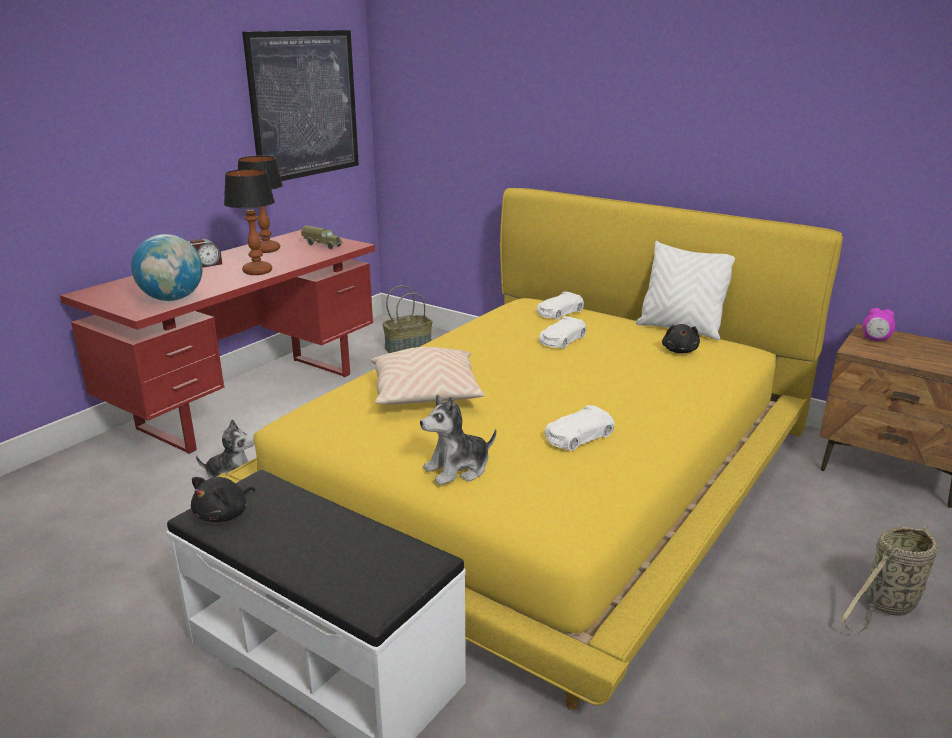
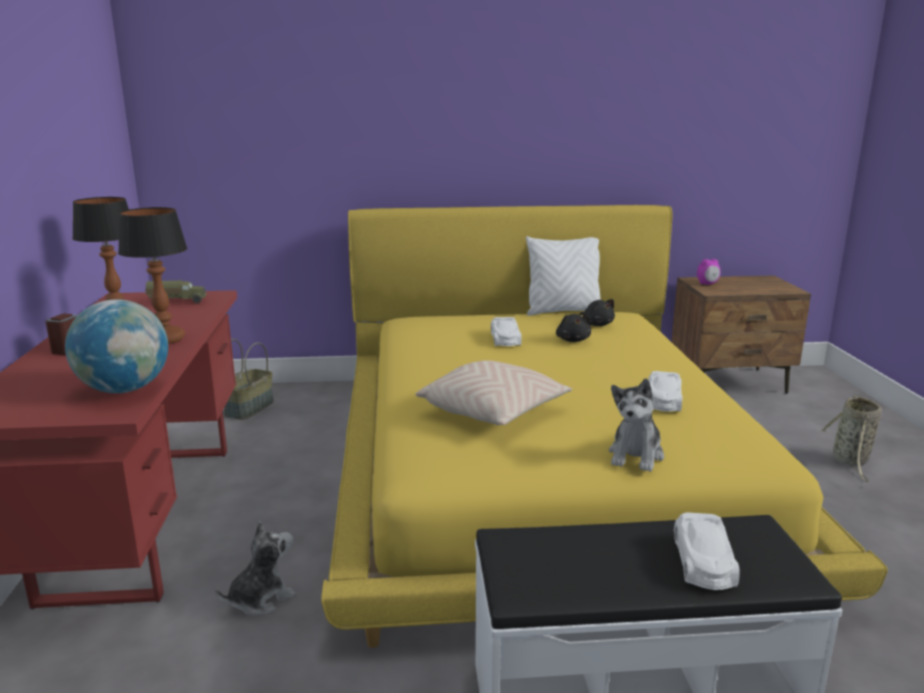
camera: 40 degrees left, 5 degrees down
black plush toy [191,477,255,522] -> black plush toy moved to [556,314,591,342]
picture [242,30,359,181] -> none
white toy car [537,292,584,320] -> white toy car moved to [674,512,740,590]

